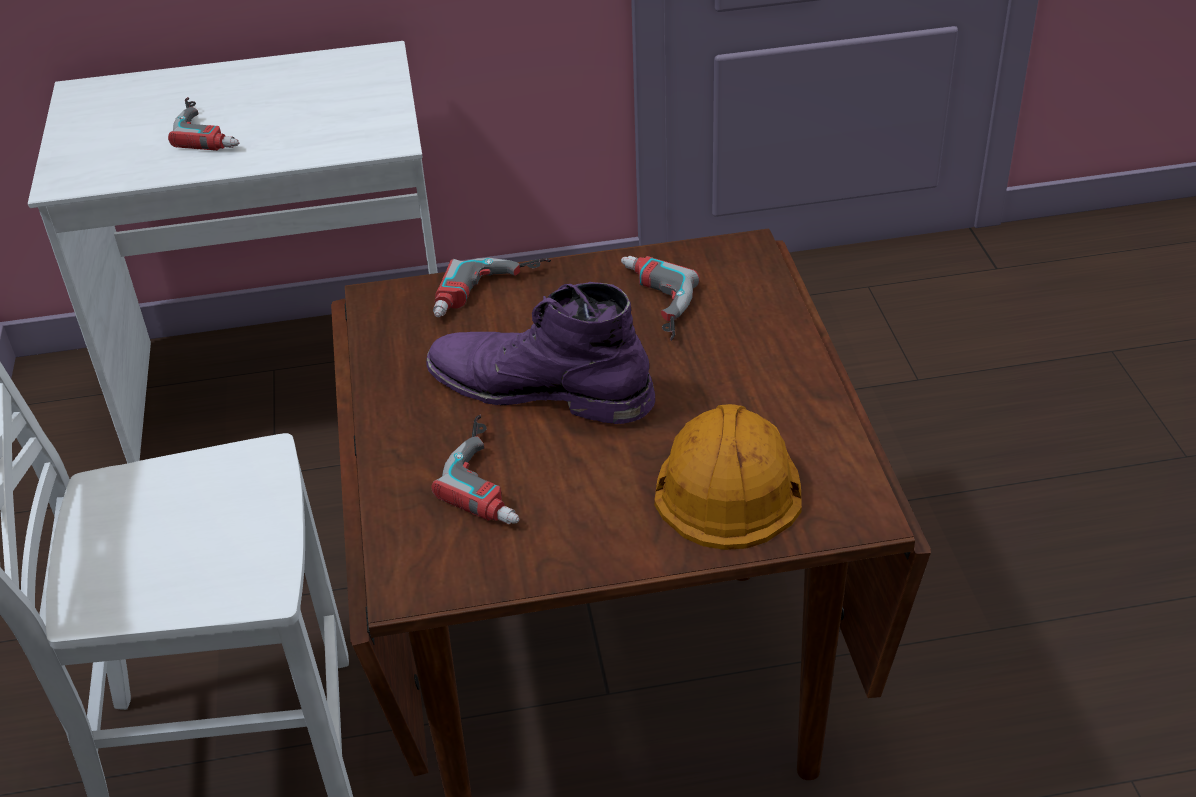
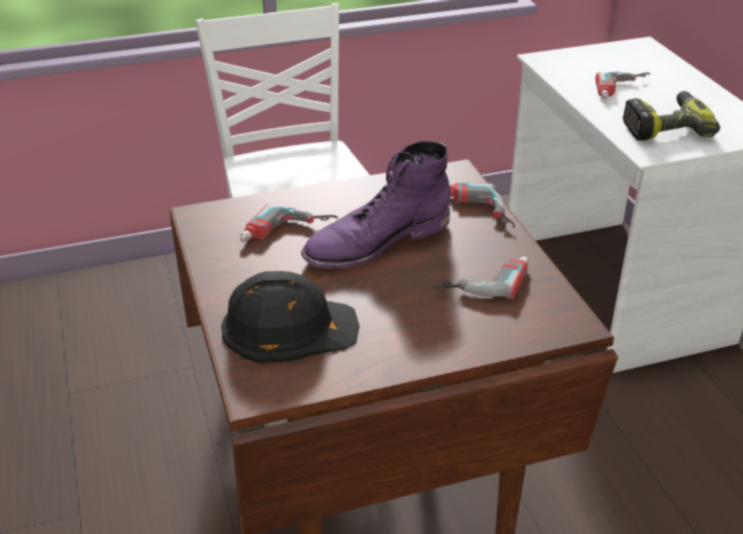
camera: 80 degrees right, 5 degrees down
purple boot [426,282,655,424] -> purple boot turned 135 degrees counterclockwise [301,141,450,269]
orange hard hat [654,404,802,550] -> black hard hat [221,271,360,363]
none -> power drill [623,91,721,141]

